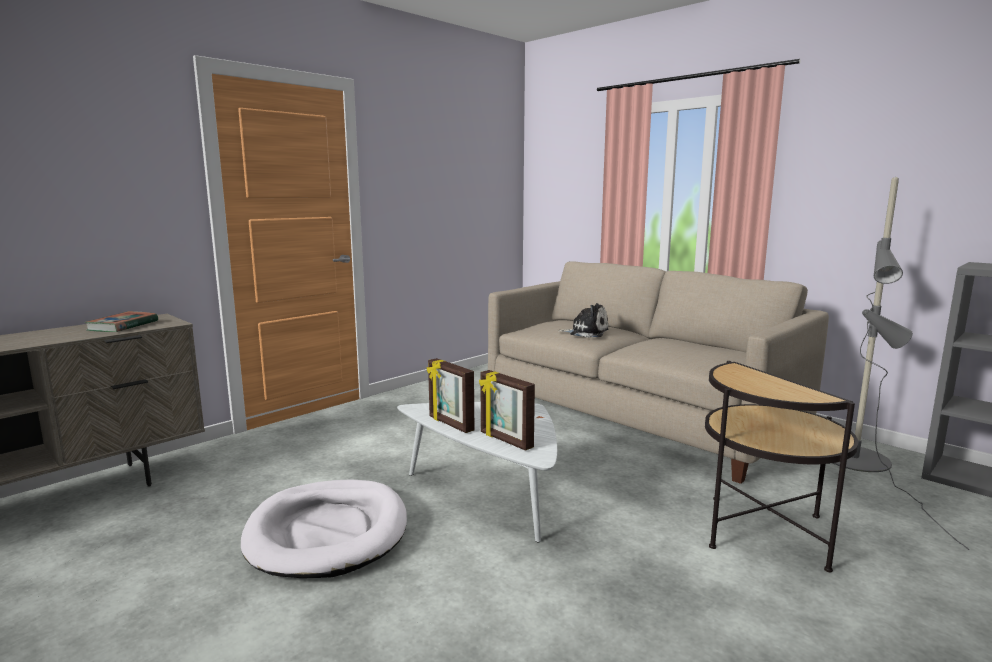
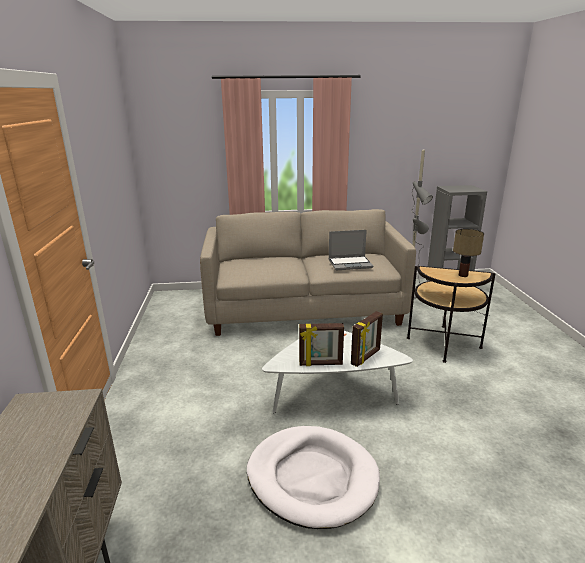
camera: 50 degrees left, 10 degrees up
book [85,311,158,332] -> none
picture frame [479,370,535,451] -> picture frame turned 45 degrees counterclockwise [351,311,383,367]
plush toy [558,303,609,338] -> none
none -> laptop [329,230,373,270]
none -> table lamp [453,229,484,277]

